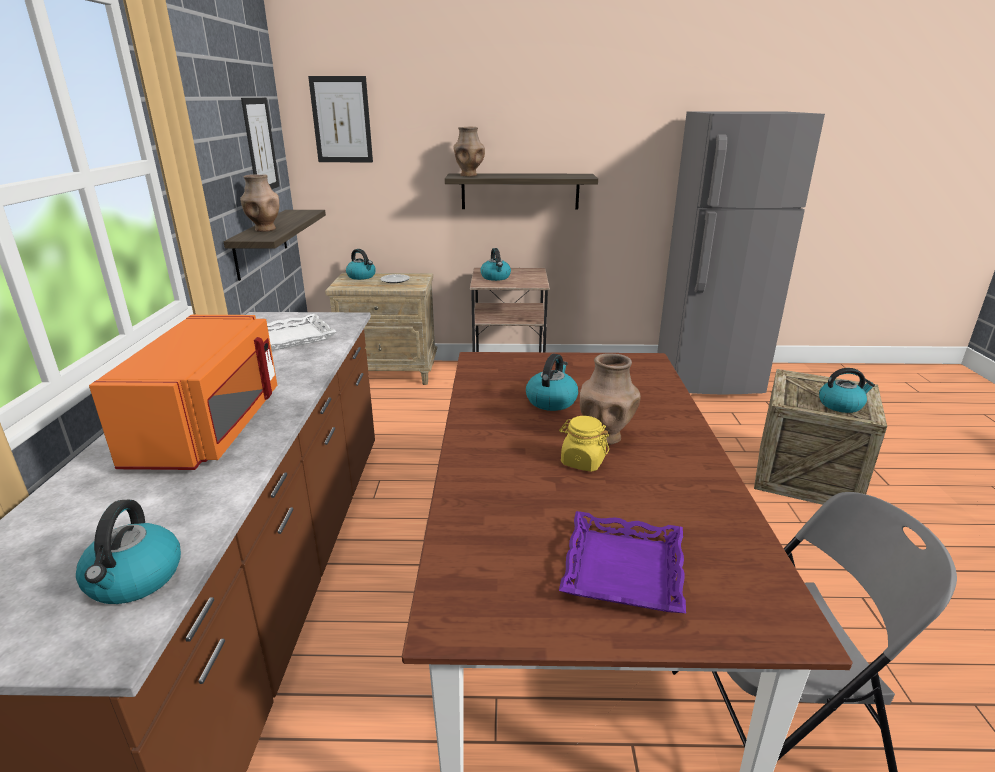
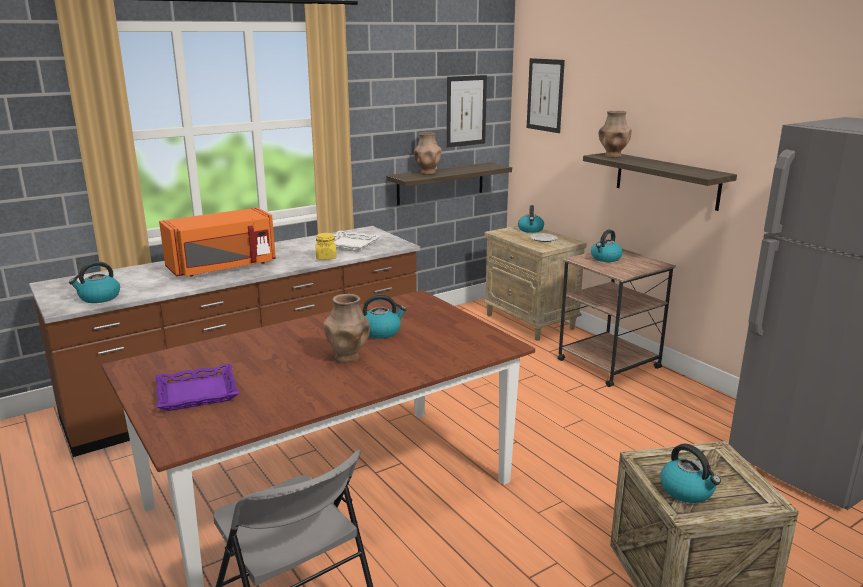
camera: 55 degrees right, 5 degrees down
yellow jar [559,416,609,472] -> yellow jar moved to [316,233,337,260]

